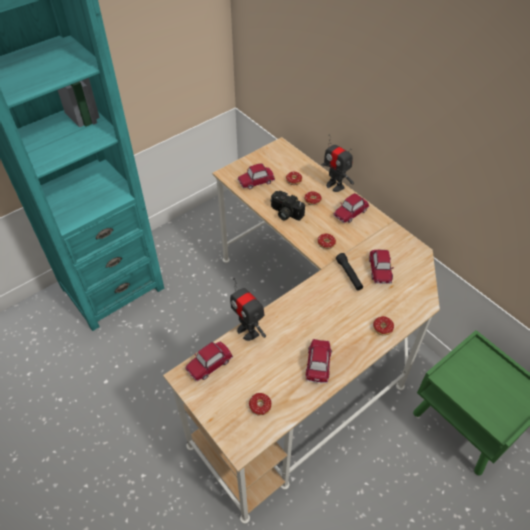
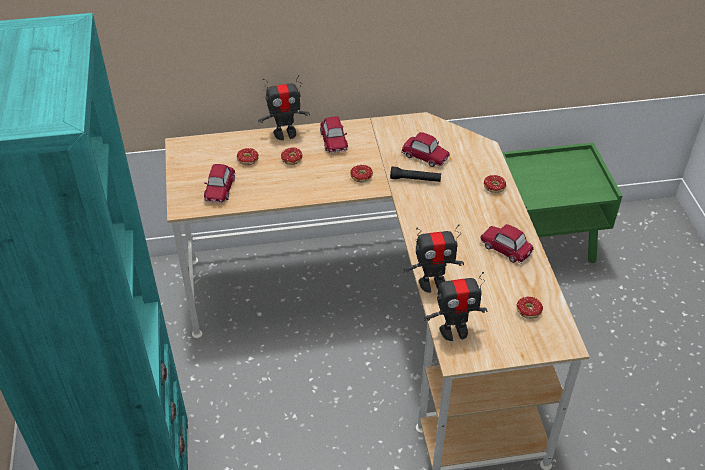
camera: 60 degrees left, 5 degrees down
toy car [185,342,233,381] -> toy robot [424,272,487,341]
camera [270,191,305,221] -> none

